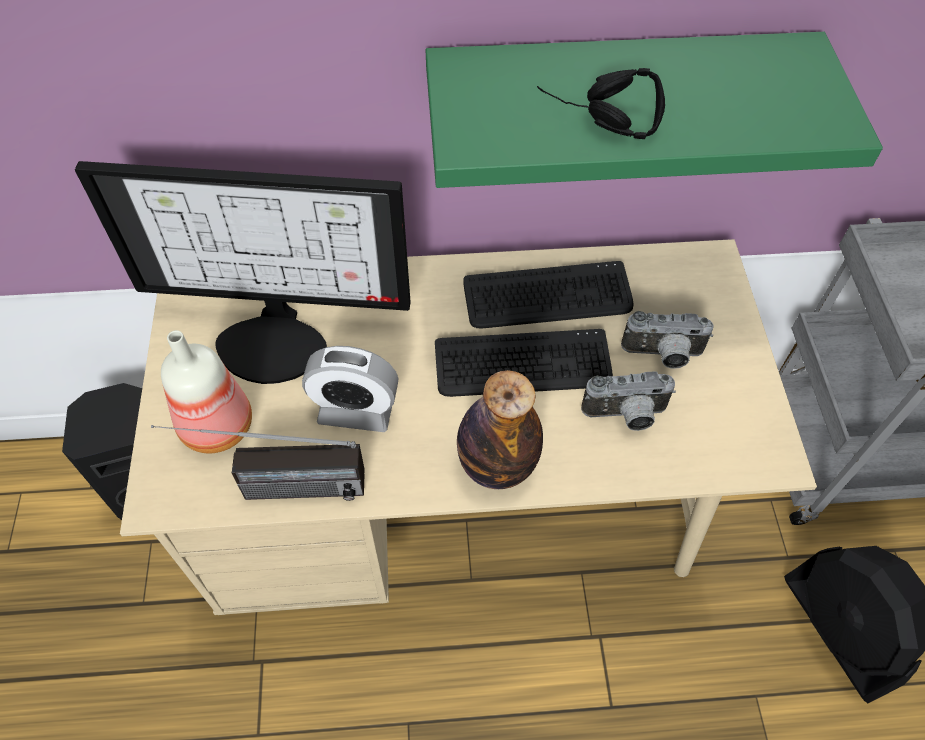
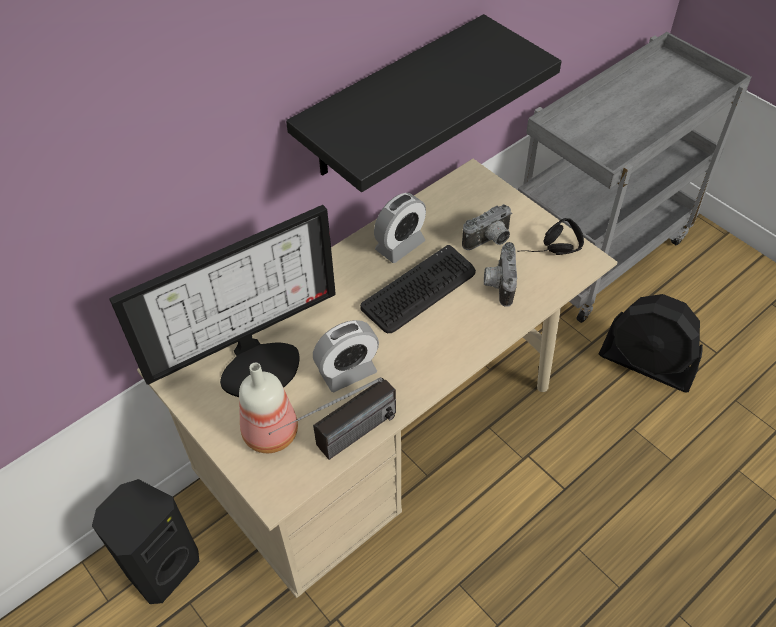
camera: 35 degrees left, 5 degrees down
green shelf [426,32,883,188] -> black shelf [286,14,562,192]
bottle [457,370,543,489] -> none
keyboard [463,261,633,328] -> alarm clock [374,193,426,263]
black headphones [537,68,665,139] -> black headphones moved to [518,218,584,255]
camera [581,371,676,431] -> camera turned 135 degrees clockwise [484,242,517,307]

